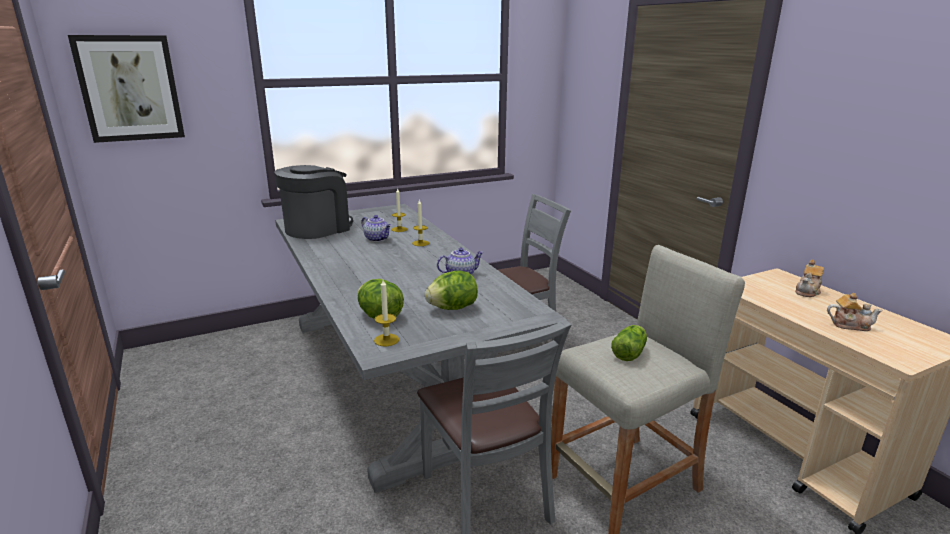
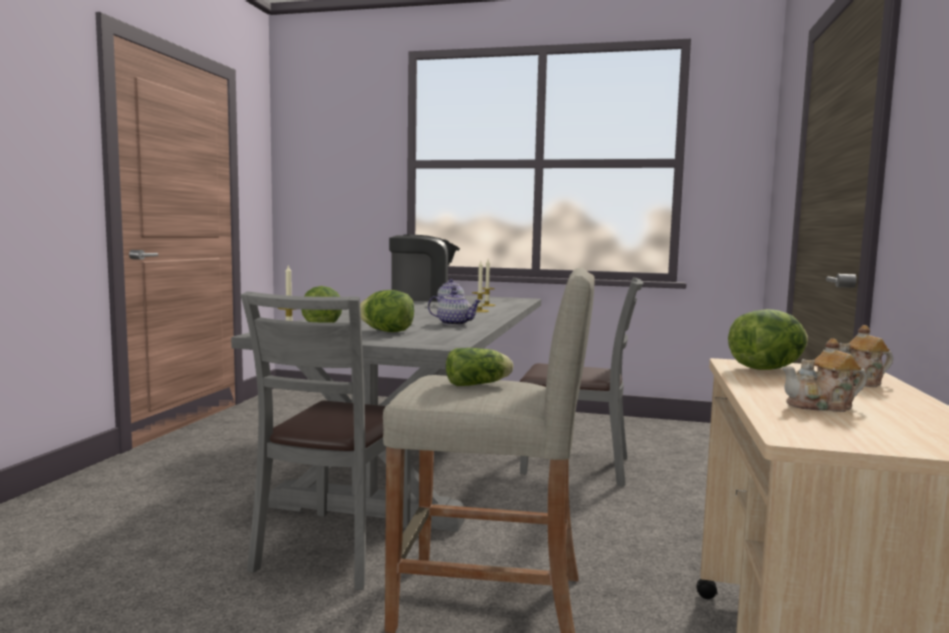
camera: 40 degrees right, 15 degrees down
picture [68,35,185,143] -> none
teapot [827,293,883,331] -> teapot turned 120 degrees clockwise [782,338,867,412]
none -> lettuce [728,309,808,370]

